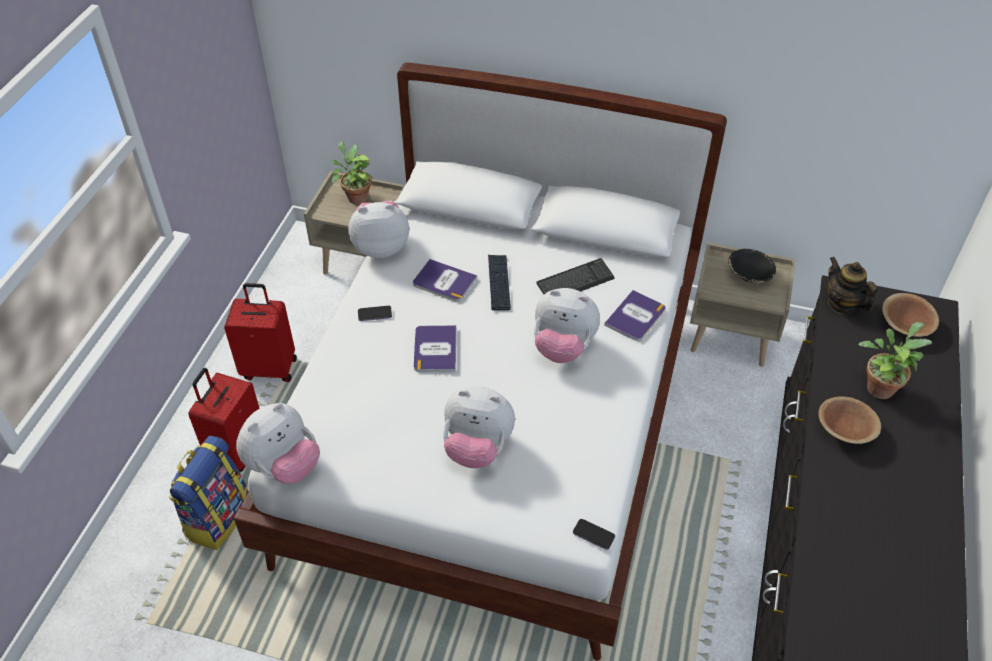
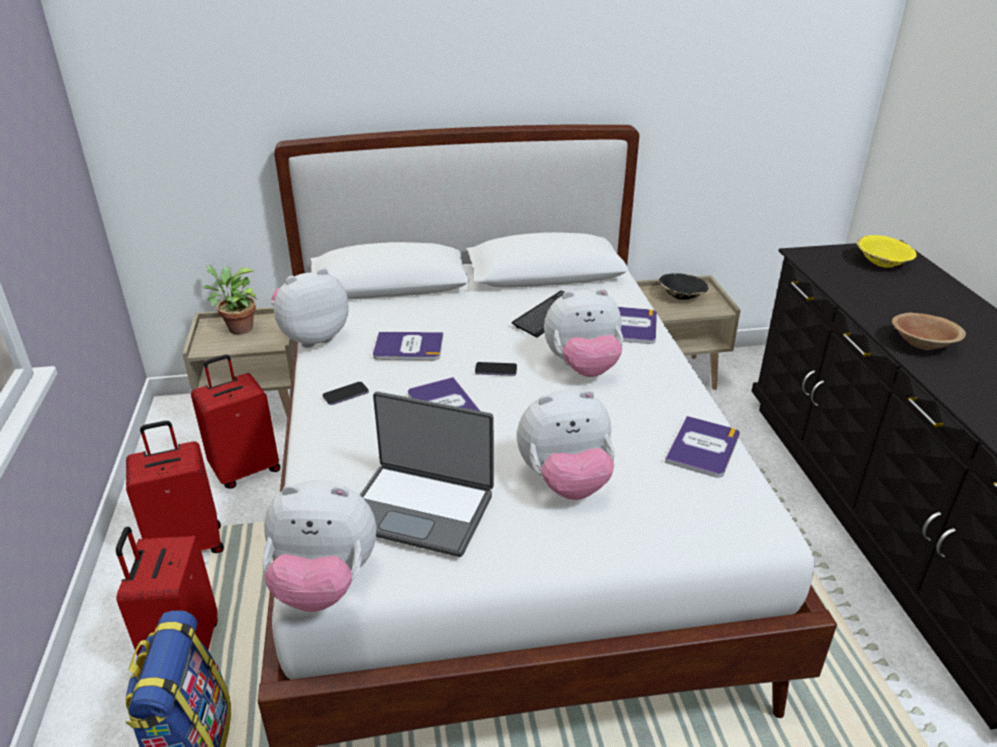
camera: 25 degrees left, 15 degrees down
plush toy [236,403,320,484] -> plush toy turned 75 degrees clockwise [262,480,376,612]
keyboard [488,255,511,311] -> none
phone [573,519,615,550] -> phone moved to [475,362,517,376]
teapot [828,257,878,314] -> none
potted plant [858,322,932,399] -> none
brown bowl [882,293,939,337] -> yellow bowl [857,235,917,268]
none -> red suitcase [191,355,280,489]
none -> laptop [360,391,494,557]
none -> book [665,416,740,478]

